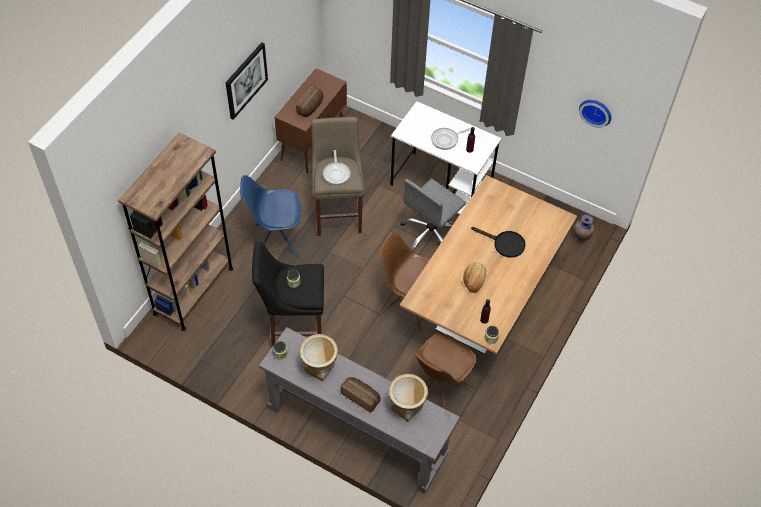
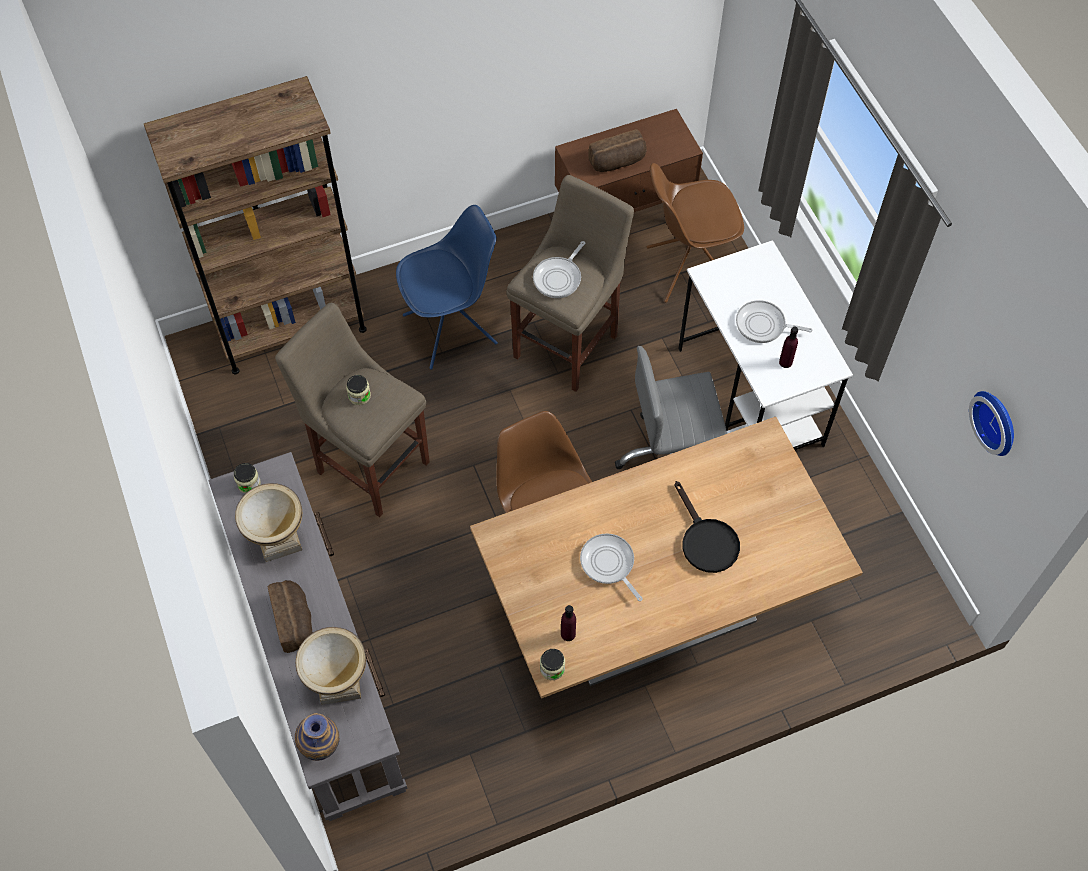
camera: 40 degrees right, 5 degrees up
picture [226,42,268,120] -> none
blue chair [240,175,301,259] -> blue chair turned 120 degrees clockwise [396,205,498,370]
black stool [252,241,324,346] -> beige stool [275,303,430,517]
brown chair [414,333,477,409] -> brown chair moved to [647,163,744,303]
bread [463,262,486,293] -> frying pan [580,533,643,601]
vase [574,215,594,240] -> vase moved to [295,713,340,761]

